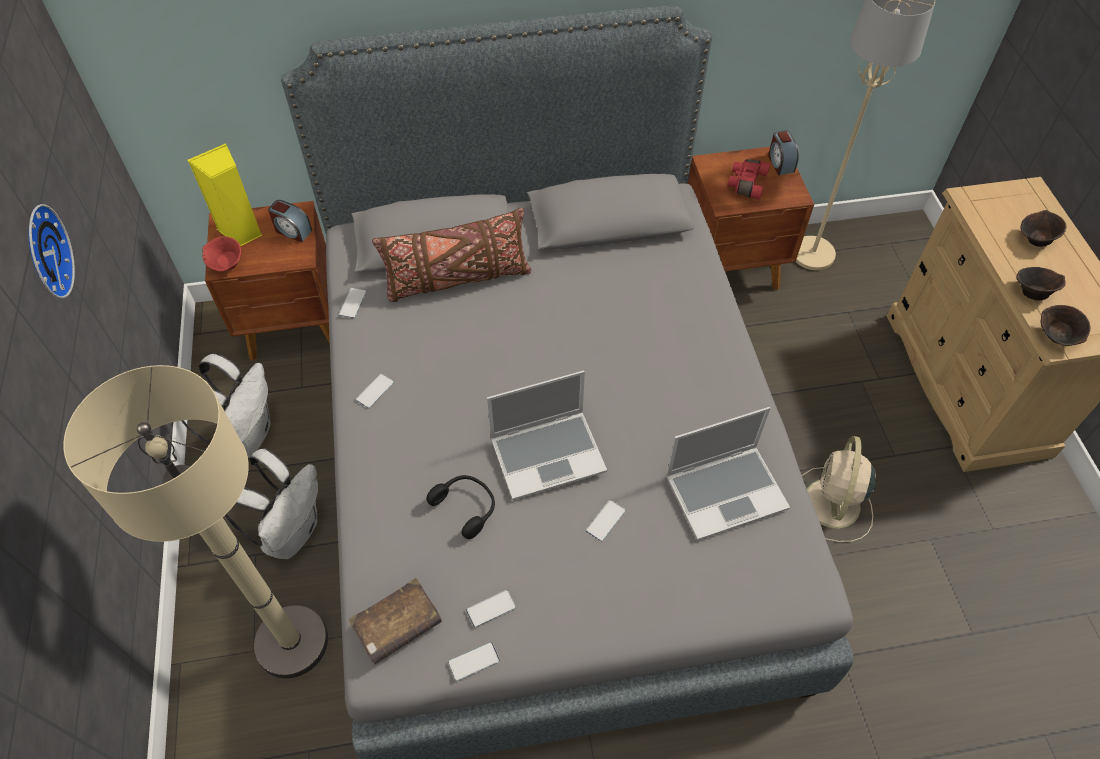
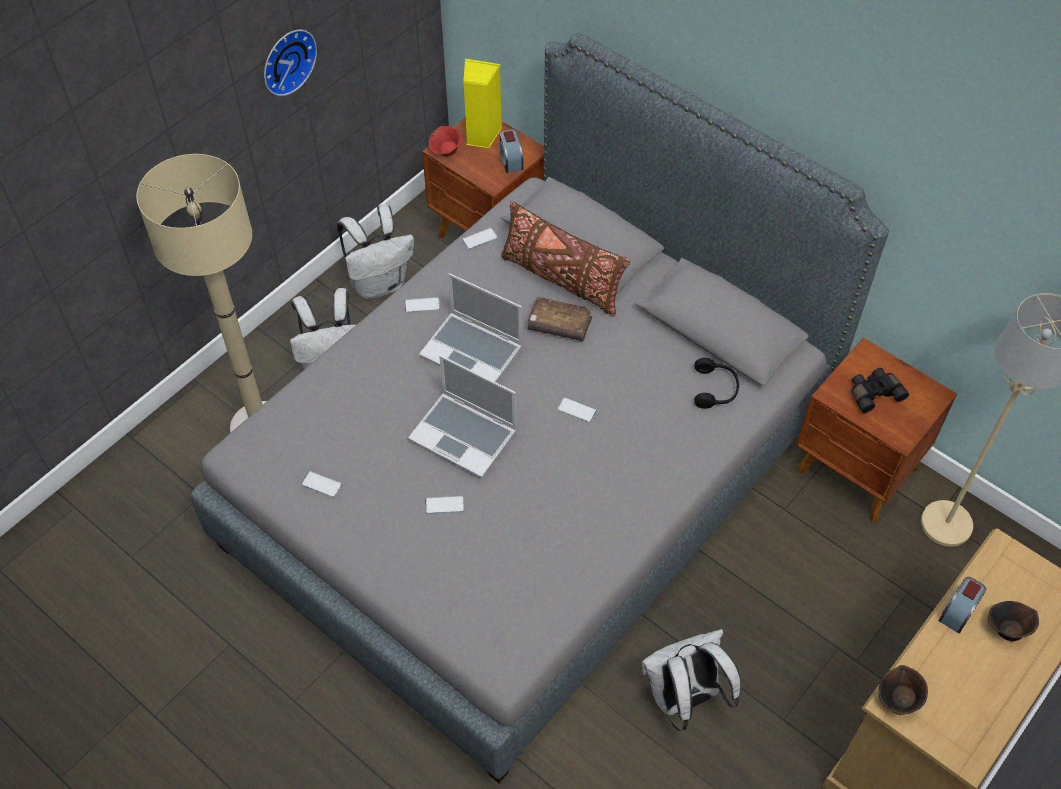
camera: 50 degrees right, 0 degrees up
brown book [348,578,442,664] -> brown book moved to [528,296,593,341]
black headphones [426,475,495,539] -> black headphones moved to [694,358,739,409]
phone [448,642,500,681] -> phone moved to [558,398,597,423]
laptop [666,407,790,541] -> laptop moved to [419,273,523,382]
red binoculars [727,159,770,200] -> black binoculars [851,368,909,413]
alarm clock [768,130,799,175] -> alarm clock moved to [939,577,986,633]
beige fan [802,436,876,542] -> white backpack [641,629,741,731]
brown bowl [1016,267,1066,301] -> none

